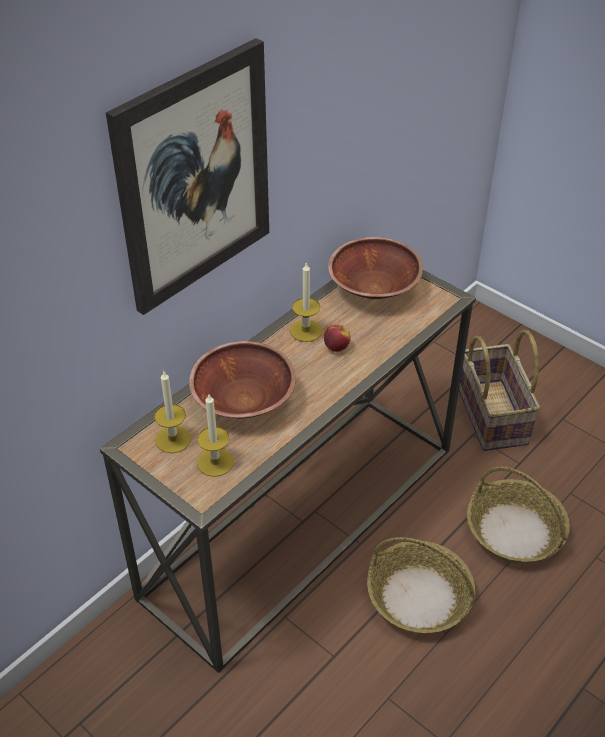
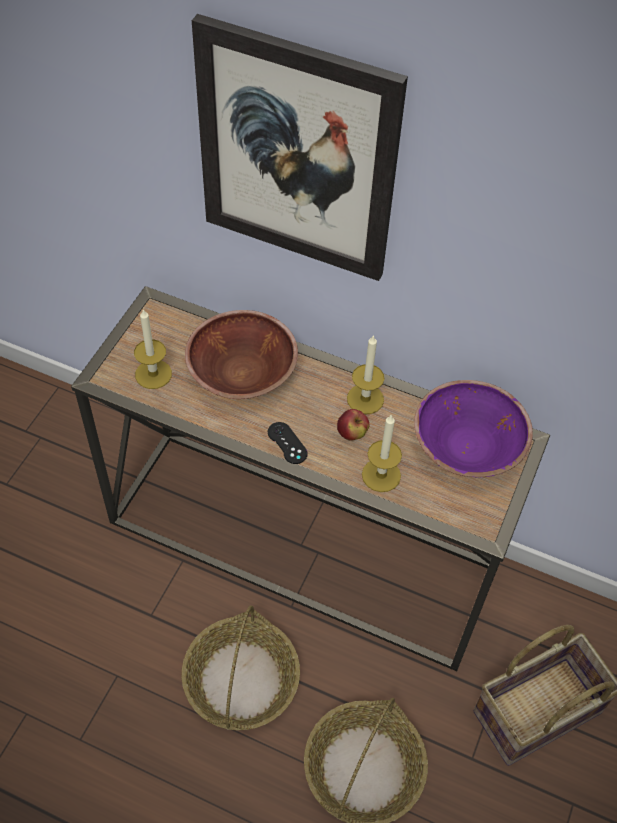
camera: 70 degrees right, 10 degrees up
candle [154,371,192,453] -> candle moved to [362,415,402,492]
brown bowl [328,237,423,299] -> purple bowl [414,380,533,477]
none -> black game controller [268,422,308,464]

